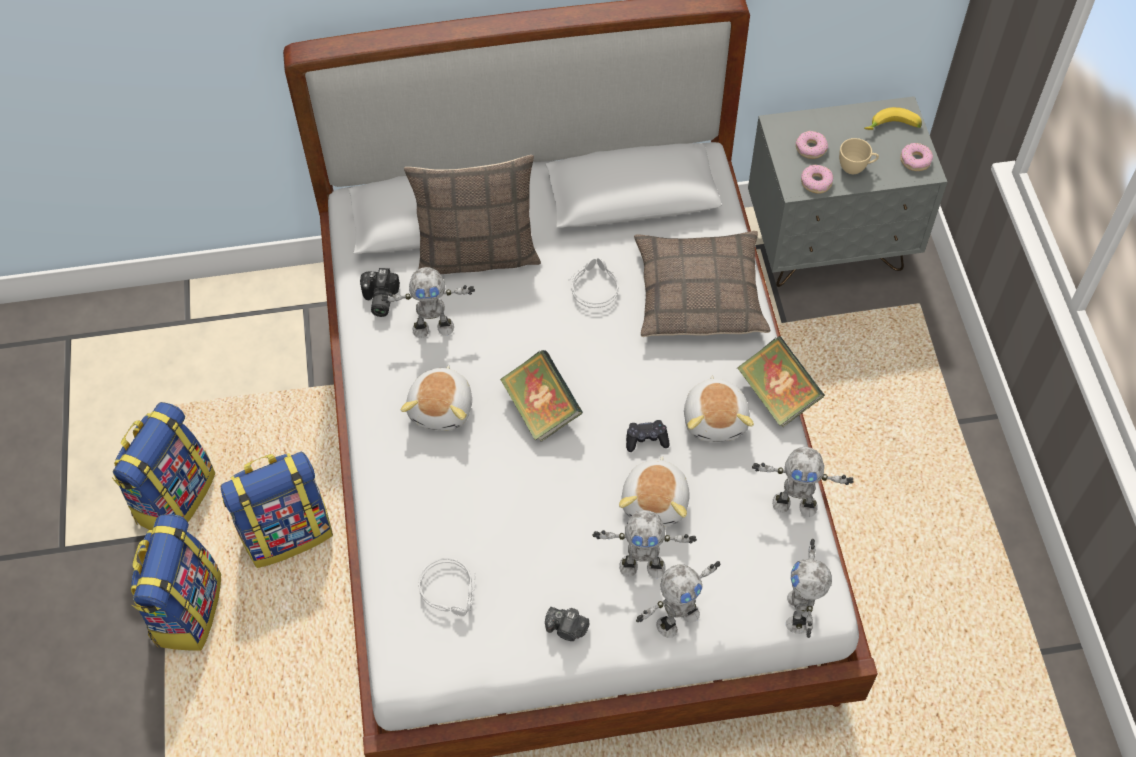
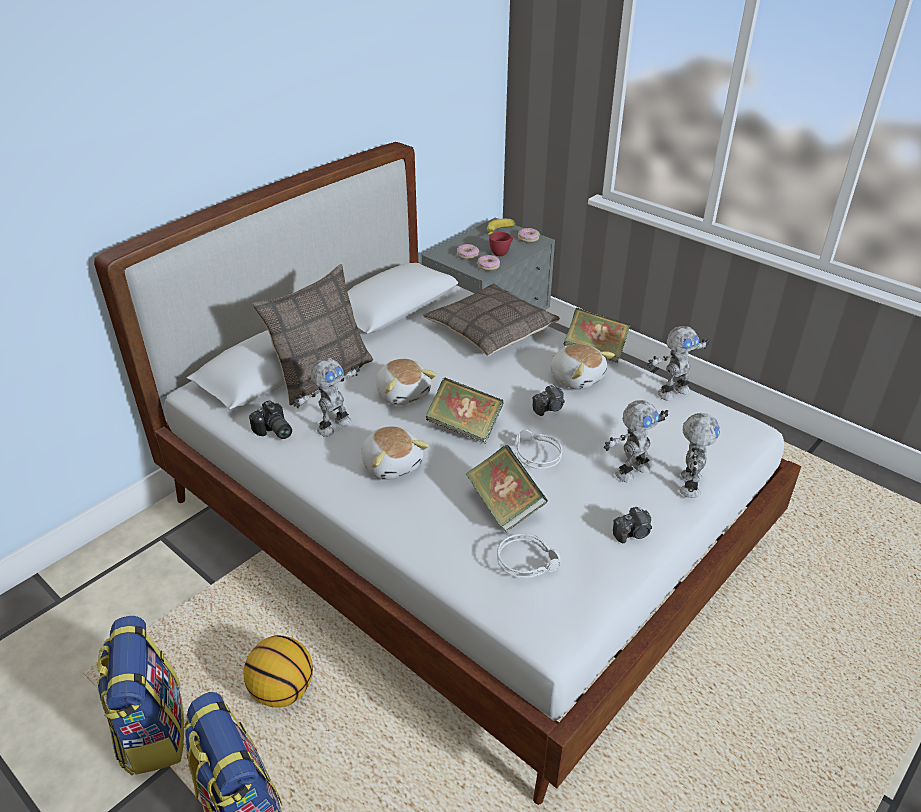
camera: 40 degrees left, 20 degrees down
backpack [221,452,333,568] -> basketball [244,635,313,707]
grey headphones [569,258,619,308] -> grey headphones moved to [515,429,562,469]
plush toy [619,456,690,526] -> plush toy moved to [376,359,436,405]
black game controller [626,420,669,452] -> camera [532,385,565,416]
toy robot [786,539,832,638] -> none
beige cup [839,138,879,174] -> red cup [489,232,513,256]
none -> book [465,445,548,532]

